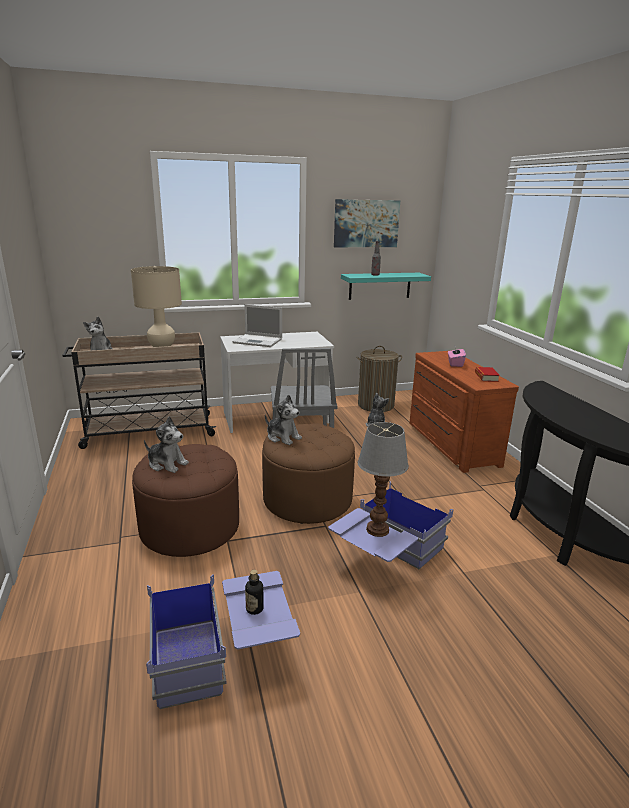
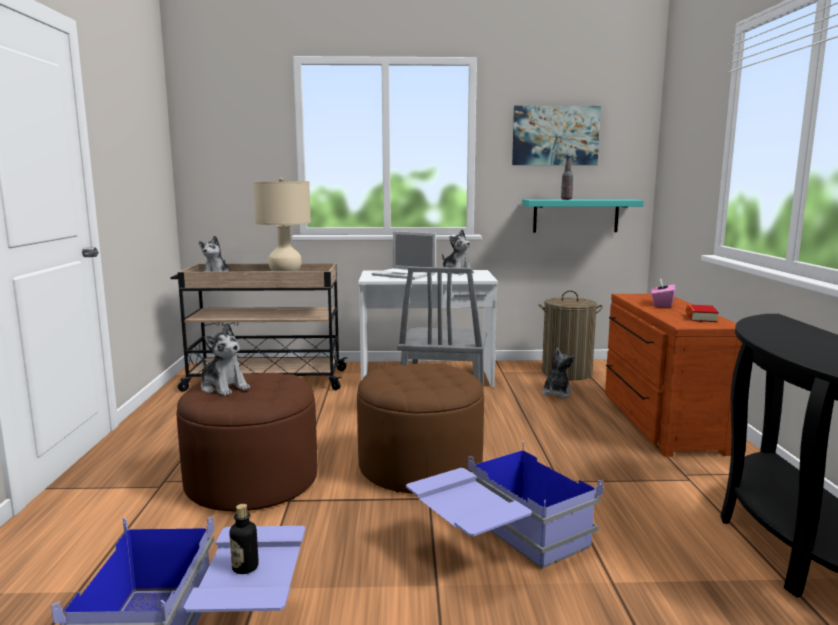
camera: 15 degrees right, 10 degrees down
plush toy [265,395,302,445] -> plush toy moved to [442,230,474,275]
table lamp [357,422,409,537] -> none

